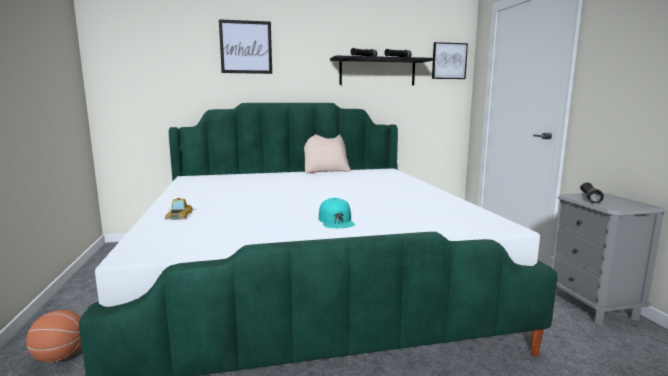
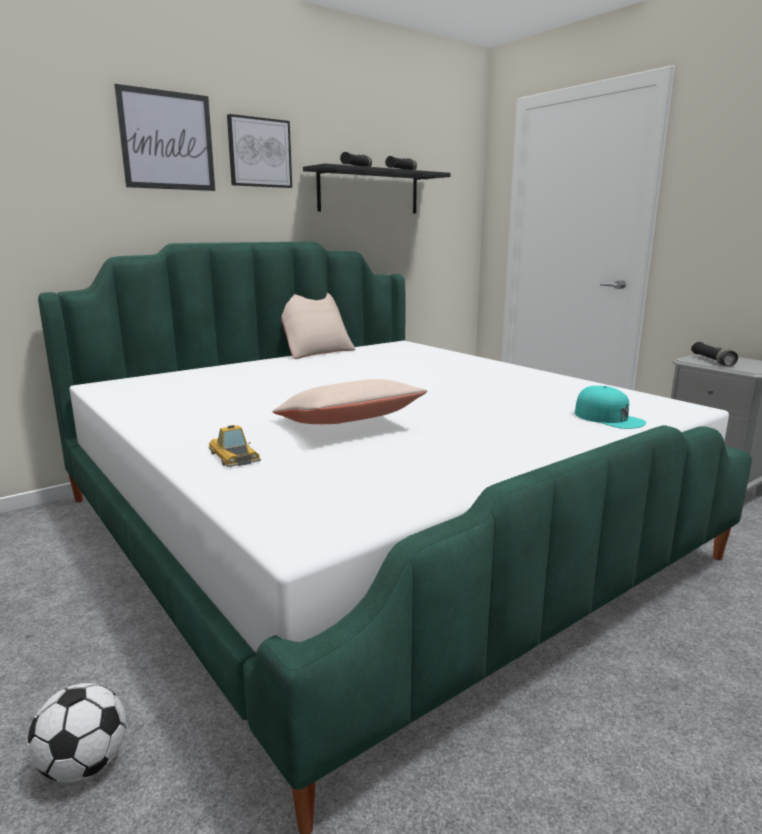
camera: 25 degrees left, 5 degrees up
basketball [26,310,82,363] -> football [28,683,126,782]
turquoise cap [319,198,355,228] -> turquoise cap moved to [575,386,646,429]
picture [432,42,468,79] -> picture moved to [227,114,292,188]
none -> beige pillow [272,379,427,424]

